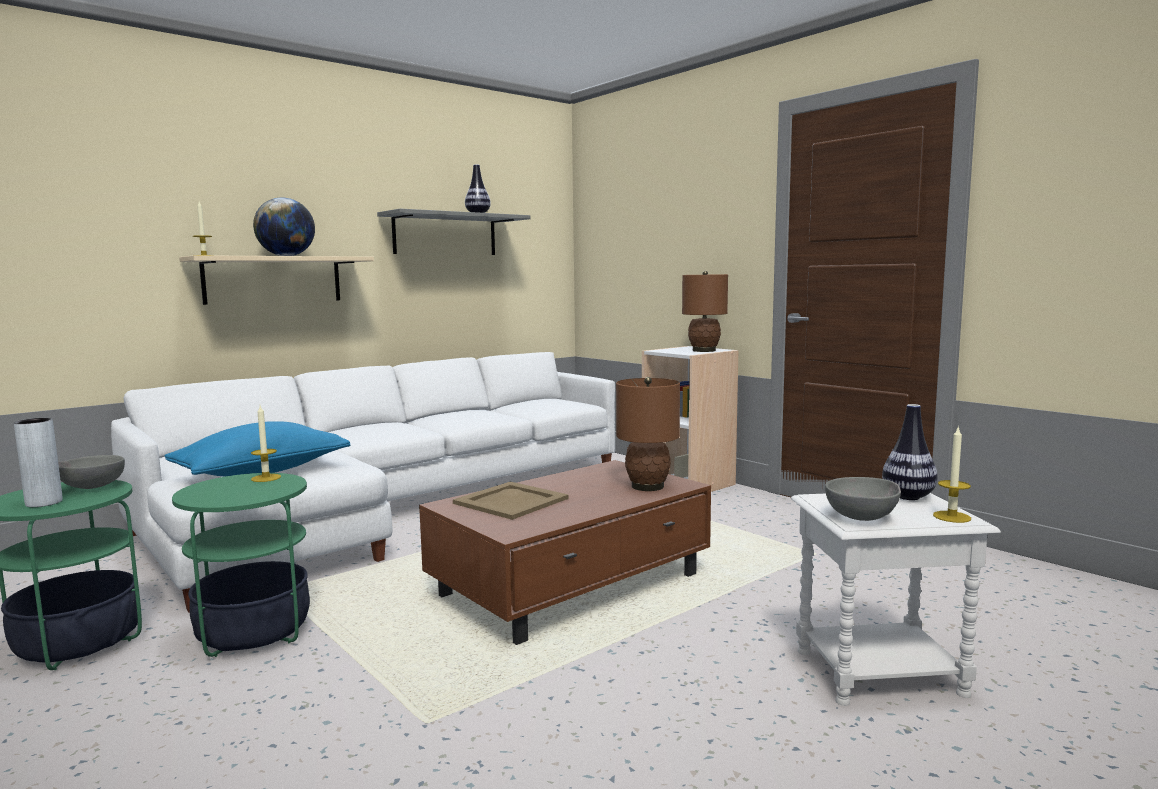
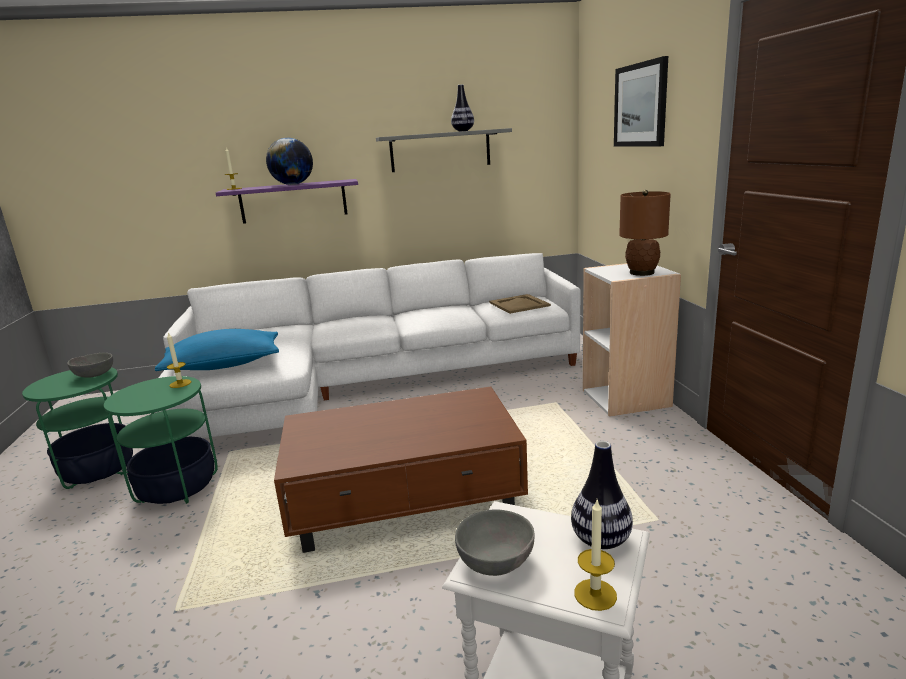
camera: 30 degrees right, 10 degrees up
grey vase [14,418,63,507] -> none
beige shelf [179,255,374,305] -> purple shelf [216,179,358,224]
beige tray [453,481,569,520] -> beige tray moved to [489,294,551,314]
brown table lamp [616,377,680,491] -> none
none -> picture [614,56,668,147]

